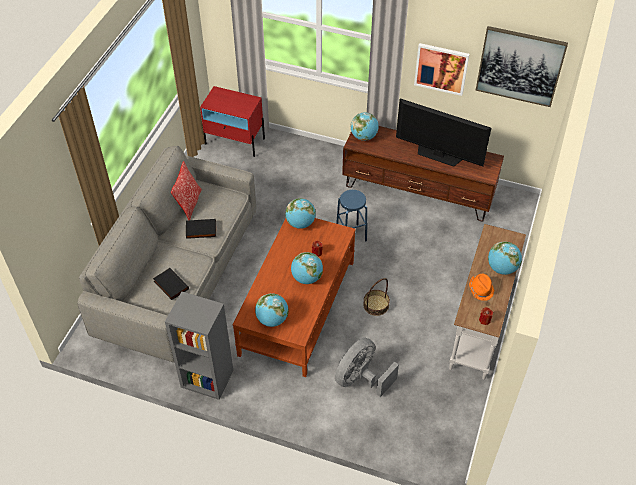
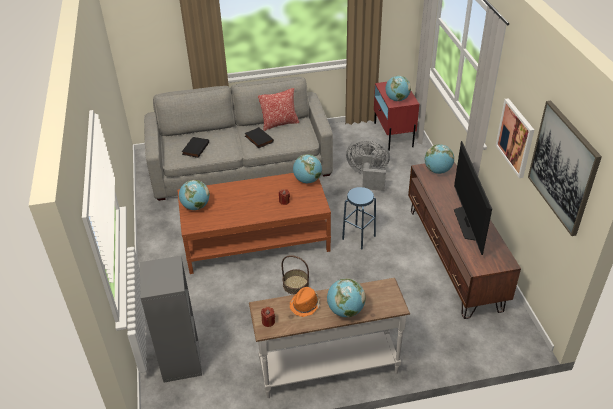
camera: 60 degrees right, 10 degrees down
grey bookcase [165,292,234,400] -> grey bookcase moved to [140,256,202,382]
globe [291,252,323,284] -> globe moved to [385,76,411,101]
grey fan [335,338,399,397] -> grey fan moved to [346,136,390,191]

